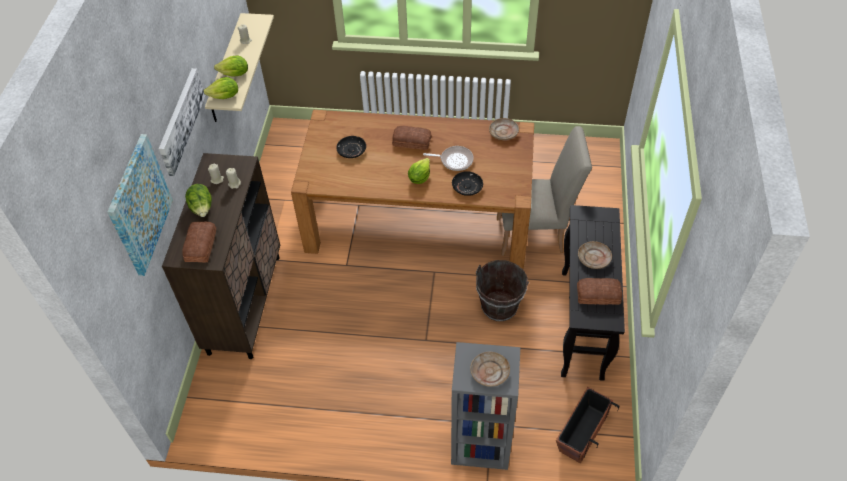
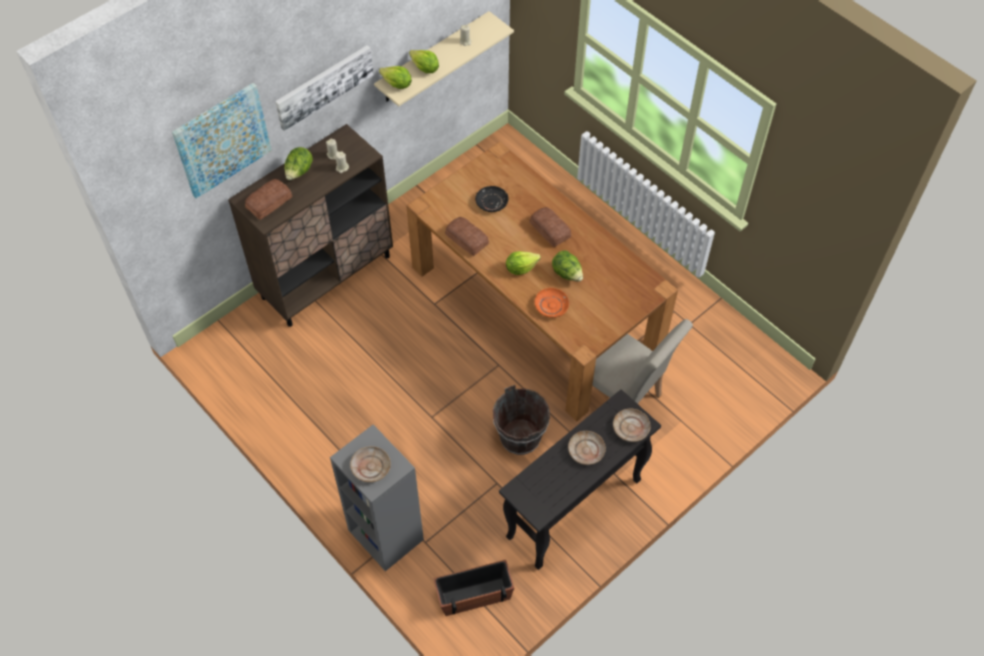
camera: 40 degrees right, 5 degrees up
frying pan [423,146,474,171] -> lettuce [552,250,583,282]
black plate [452,171,483,196] -> orange plate [535,288,569,318]
beige plate [489,118,519,140] -> beige plate moved to [613,409,651,442]
bread [577,278,622,305] -> bread moved to [445,217,489,256]

